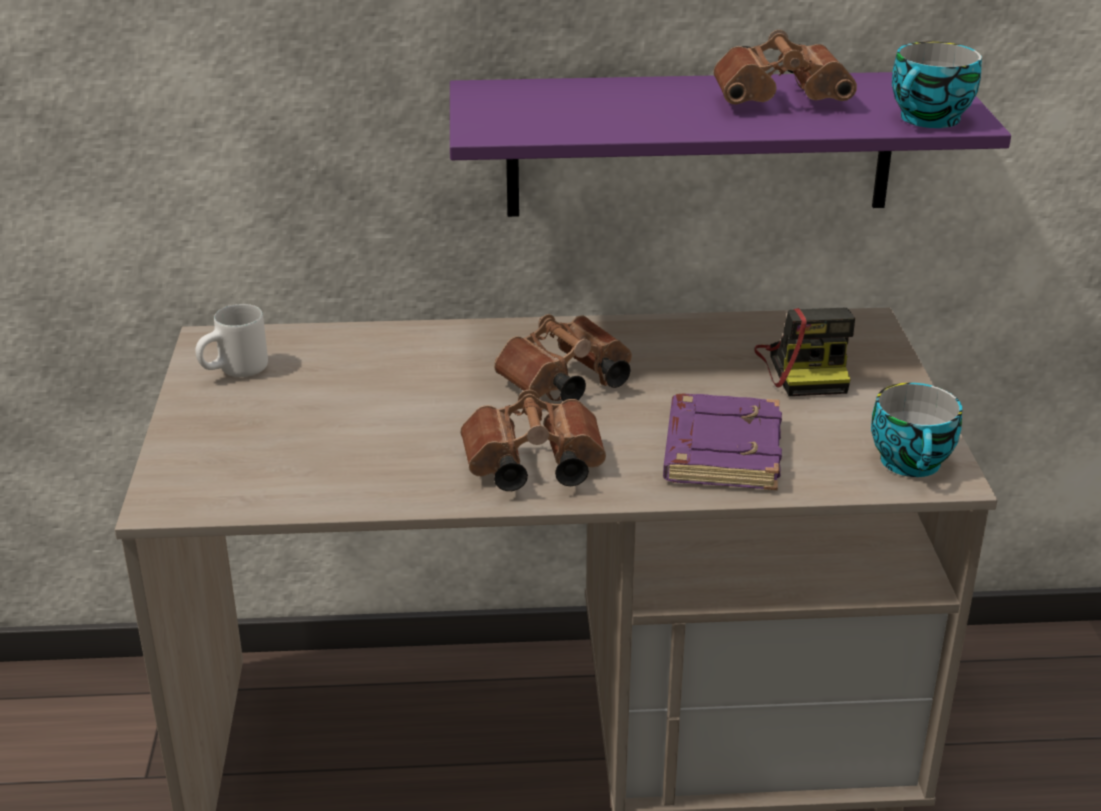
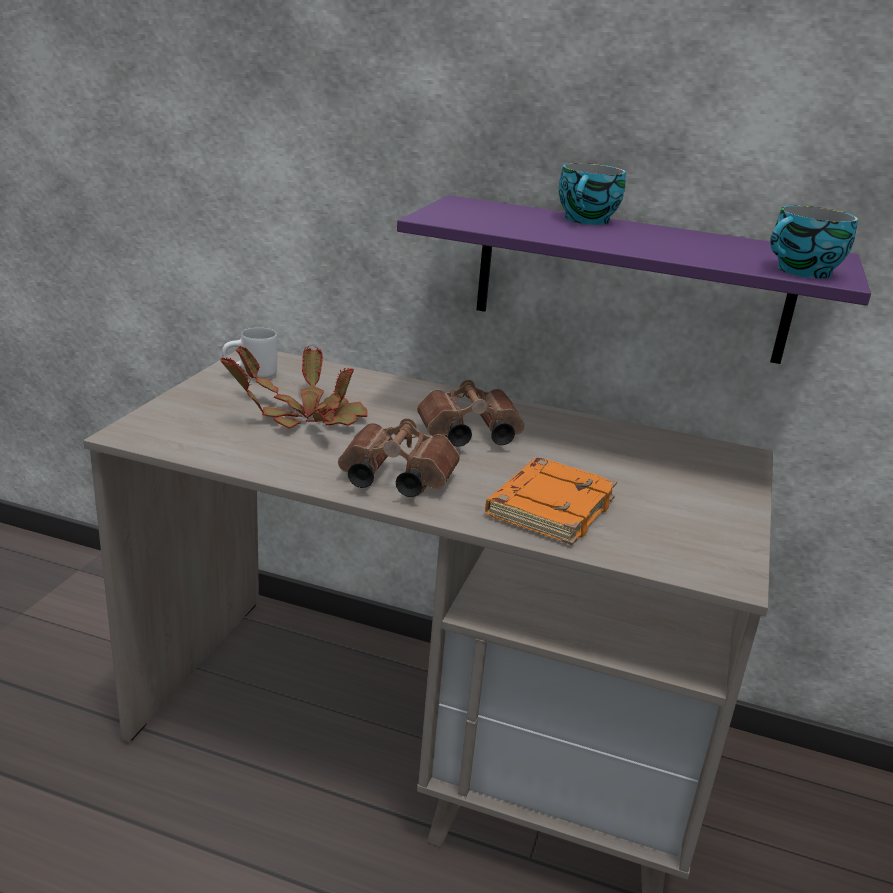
camera: 20 degrees right, 5 degrees down
purple book [663,393,782,490] -> orange book [485,458,617,545]
brown binoculars [713,30,857,105] -> none
camera [754,308,855,396] -> none
cup [871,383,962,477] -> cup moved to [558,163,626,225]
none -> potted plant [220,345,367,429]

